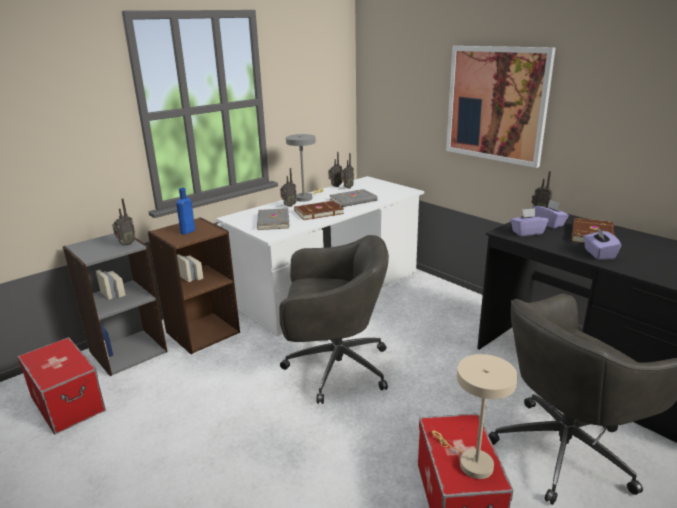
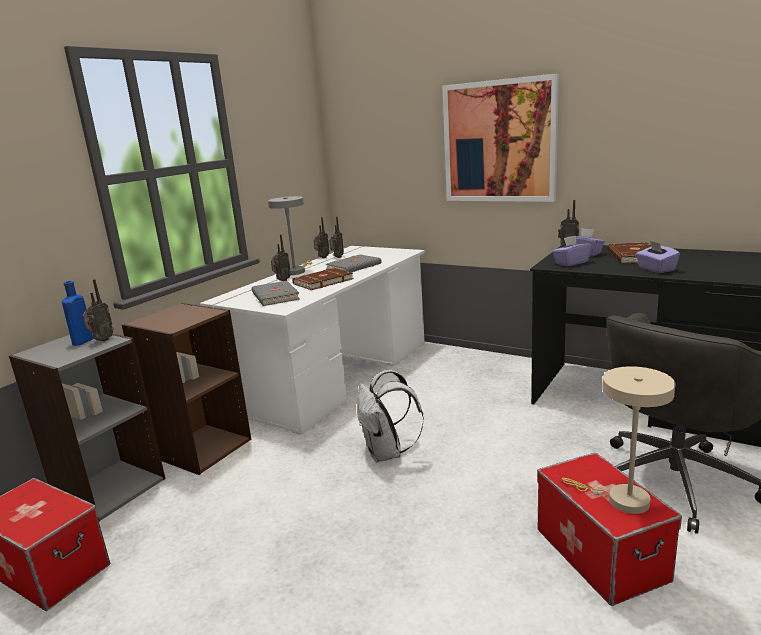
camera: 15 degrees left, 5 degrees down
blue bottle [176,188,195,234] -> blue bottle moved to [62,281,93,346]
grey office chair [279,235,389,404] -> white backpack [357,370,424,462]

